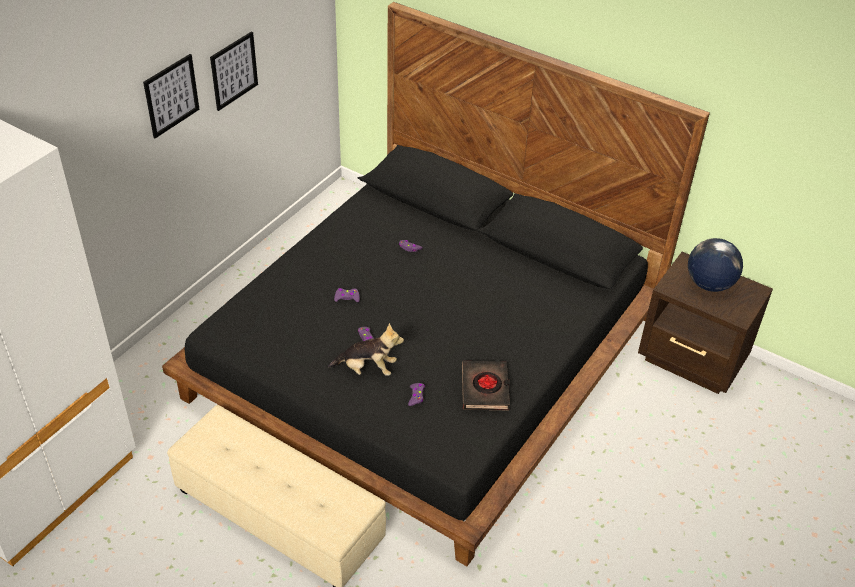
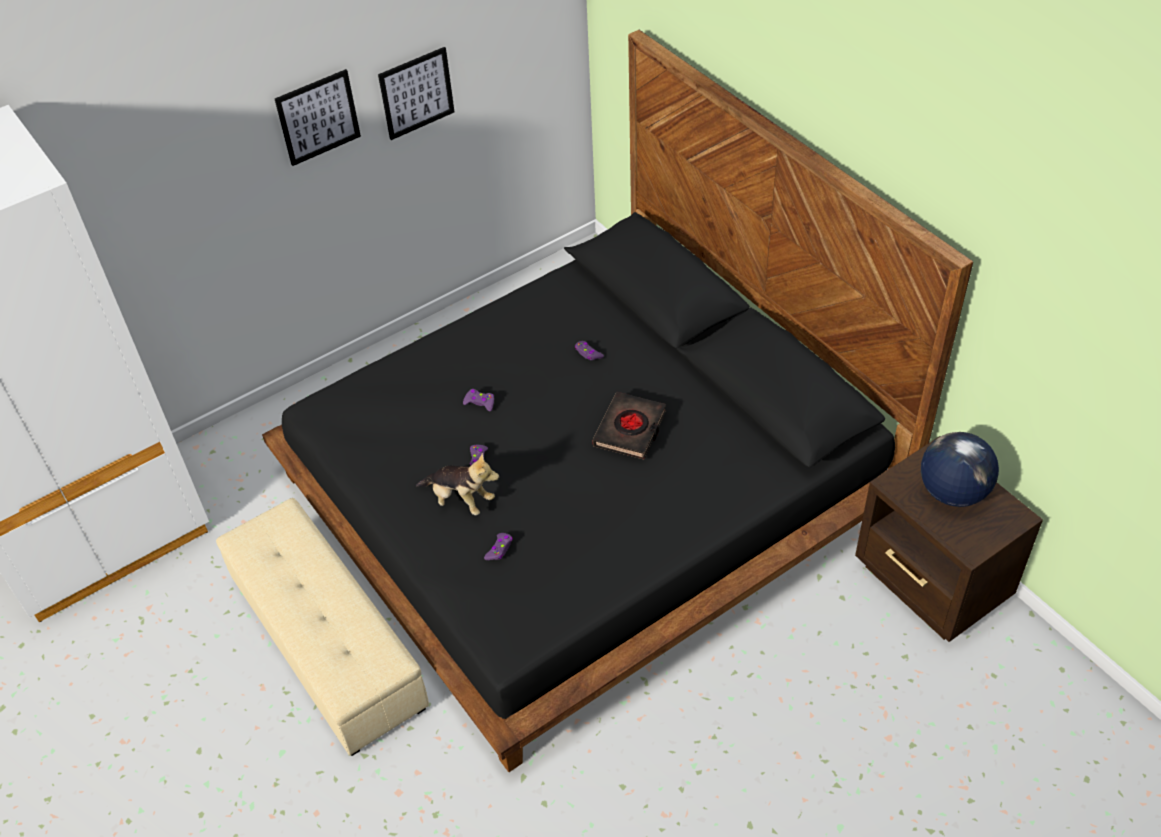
camera: 25 degrees right, 5 degrees up
black book [462,361,510,410] -> black book moved to [592,392,666,460]

